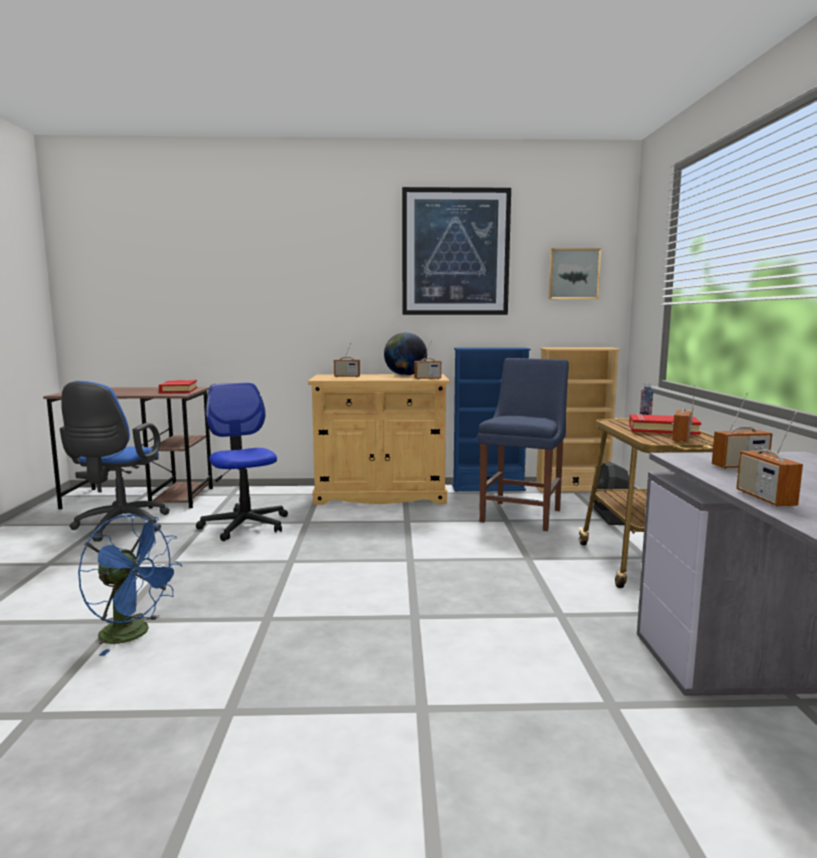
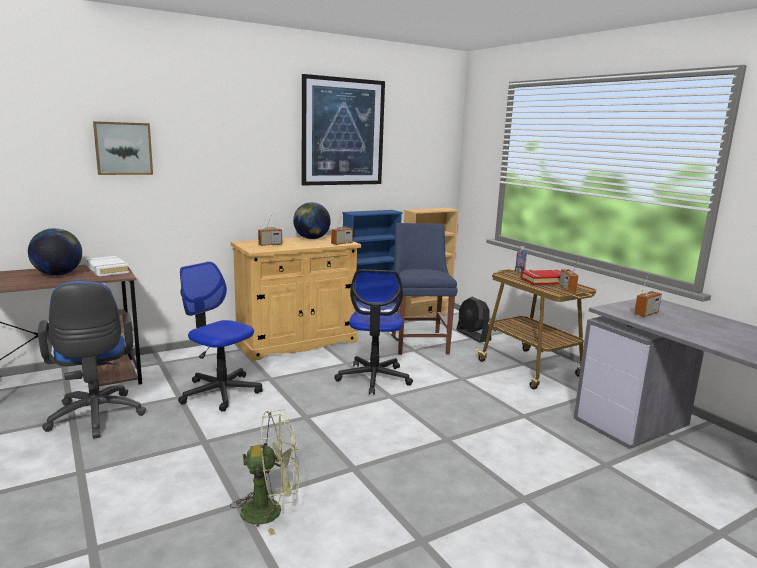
camera: 30 degrees left, 5 degrees up
blue fan [78,514,182,656] -> green fan [230,409,299,536]
red book [159,380,197,393] -> white book [86,256,129,276]
picture [548,248,601,299] -> picture moved to [93,121,153,175]
radio [736,412,803,507] -> none
none -> globe [28,228,82,276]
none -> office chair [334,269,413,395]

